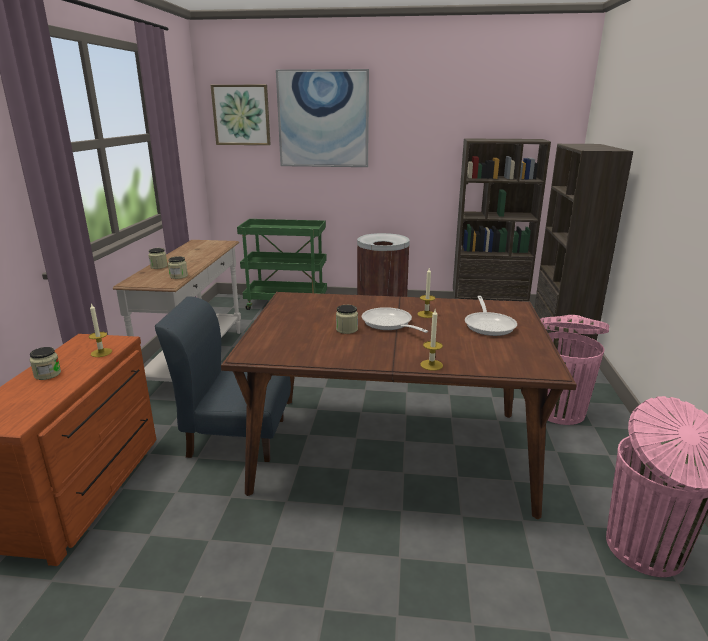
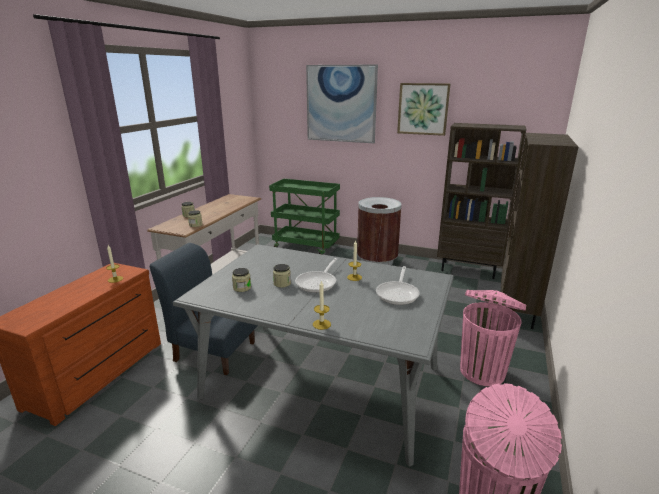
camera: 15 degrees right, 0 degrees up
jar [30,347,61,380] -> jar moved to [232,268,251,292]
picture [211,85,271,145] -> picture moved to [397,83,451,136]
brown dining table [221,292,577,519] -> grey dining table [173,244,454,466]
frying pan [362,307,428,333] -> frying pan turned 135 degrees counterclockwise [295,258,337,293]

